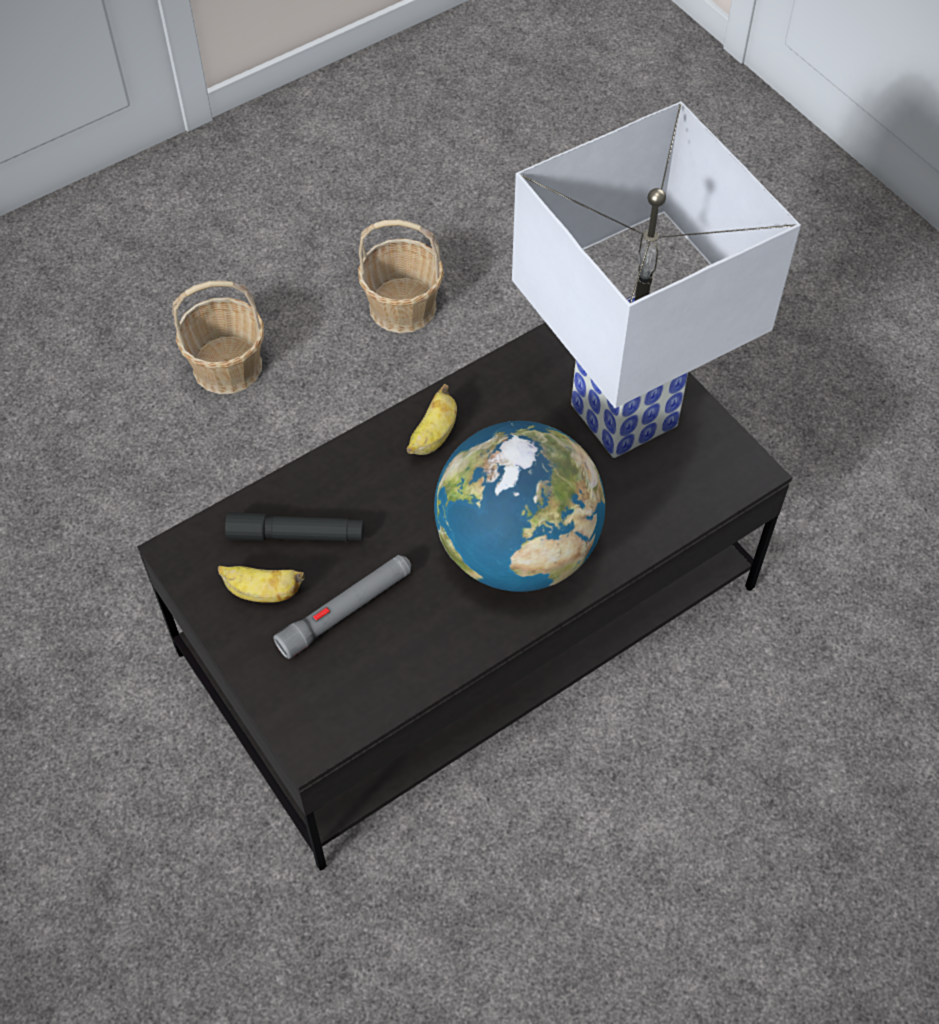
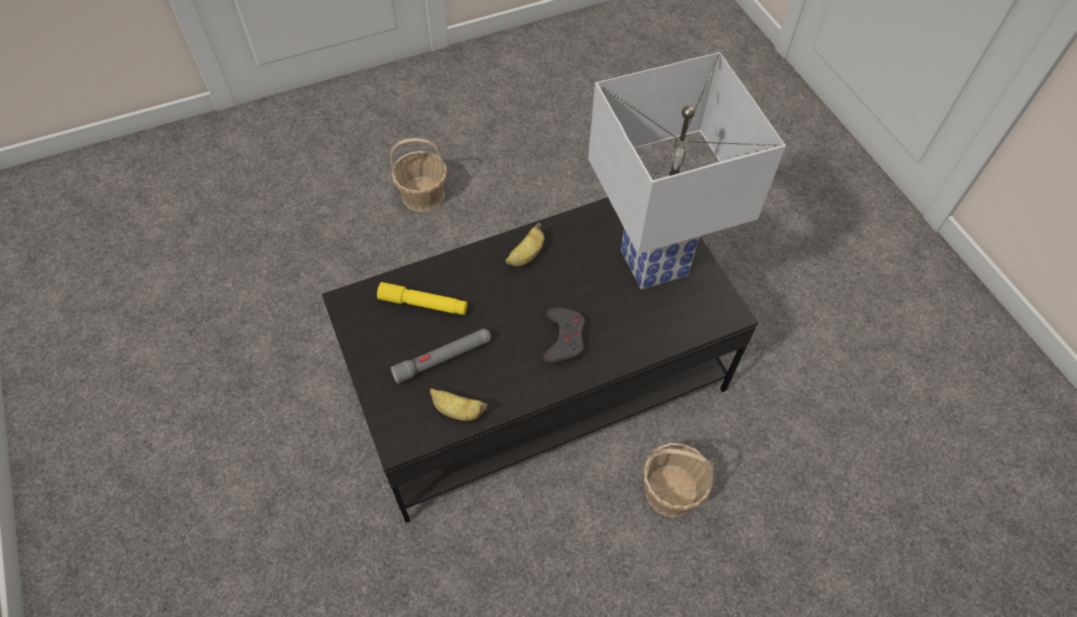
camera: 10 degrees right, 0 degrees up
banana [218,565,305,603] -> banana moved to [430,388,488,421]
black flashlight [225,512,364,541] -> yellow flashlight [377,282,467,315]
basket [358,220,444,333] -> basket moved to [643,443,715,517]
globe [434,421,605,592] -> grey game controller [543,307,585,364]

